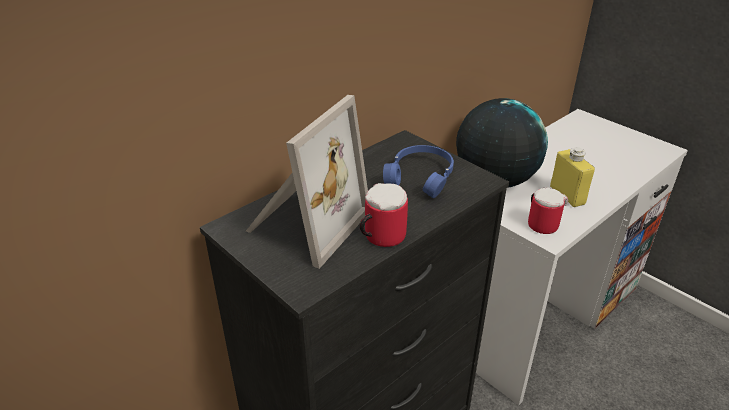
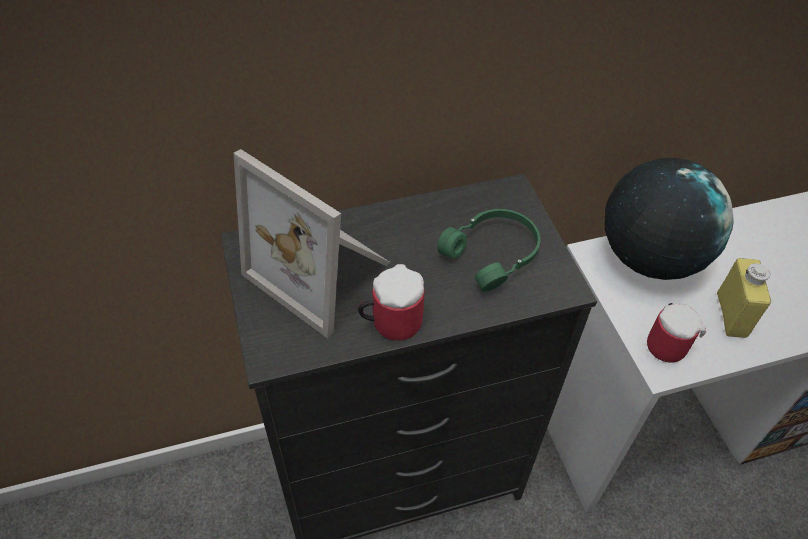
camera: 25 degrees right, 15 degrees up
picture frame [246,95,368,269] -> picture frame turned 75 degrees clockwise [233,149,391,338]
blue headphones [383,145,454,198] -> green headphones [437,209,540,292]

